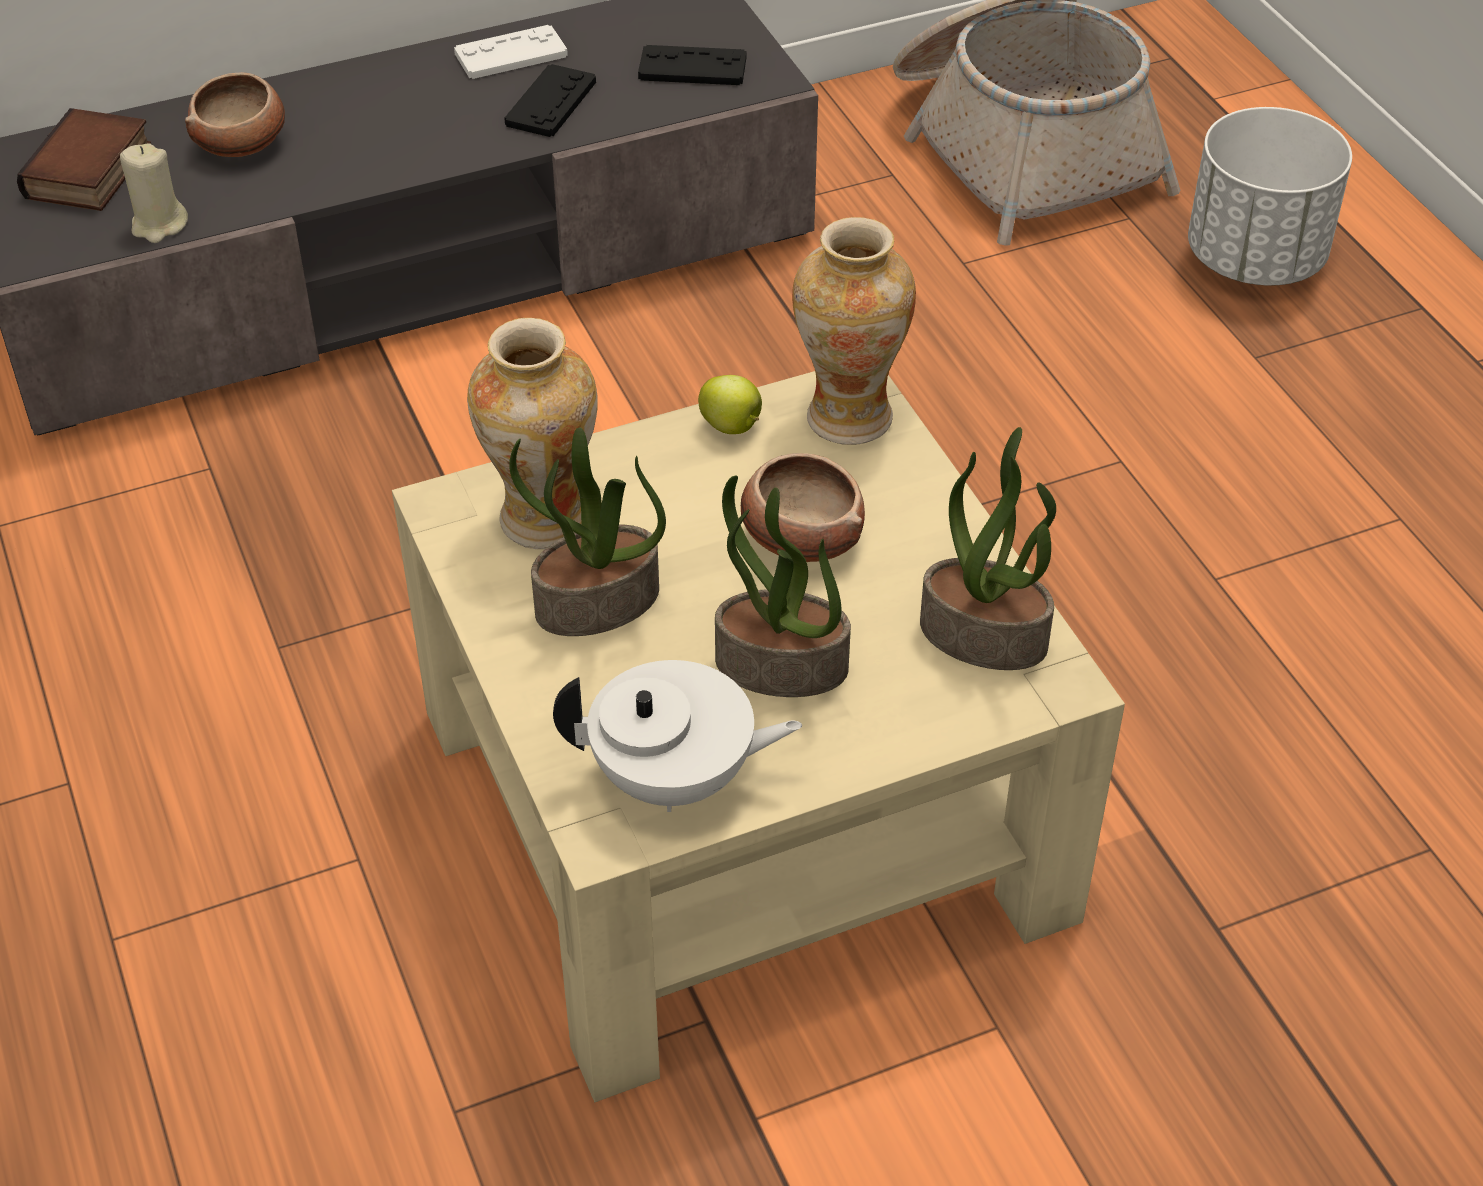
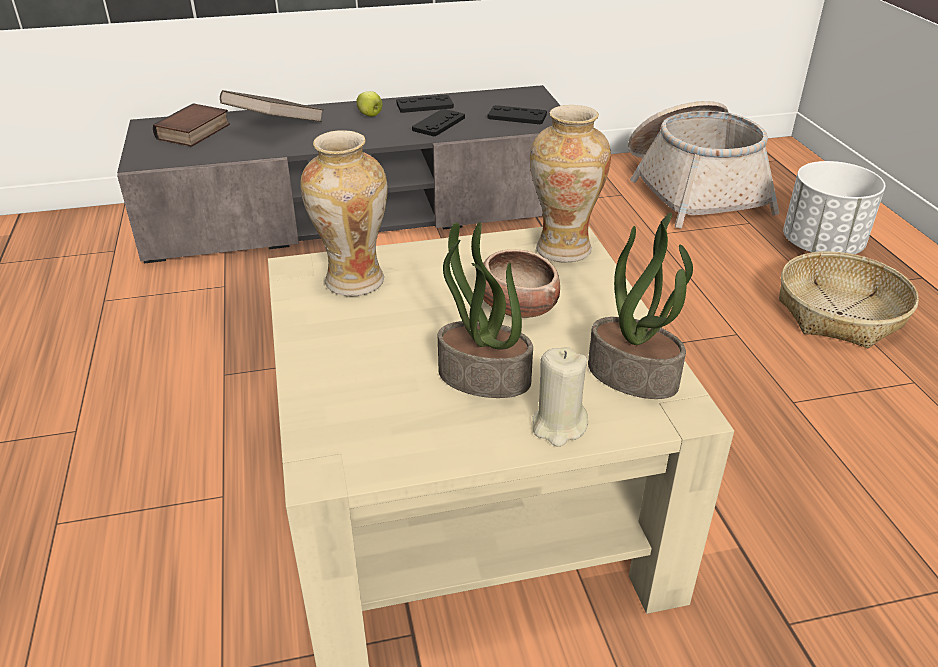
camera: 10 degrees right, 10 degrees down
beige candle [120,143,188,243] -> beige candle moved to [533,347,588,447]
bowl [185,72,285,157] -> brown book [220,90,324,122]
white game controller [454,25,568,79] -> black game controller [396,95,454,113]
potted plant [509,427,666,636] -> none
white teapot [553,660,802,812] -> none
apple [698,375,762,434] -> apple moved to [356,91,382,117]
none -> basket [779,251,919,348]

